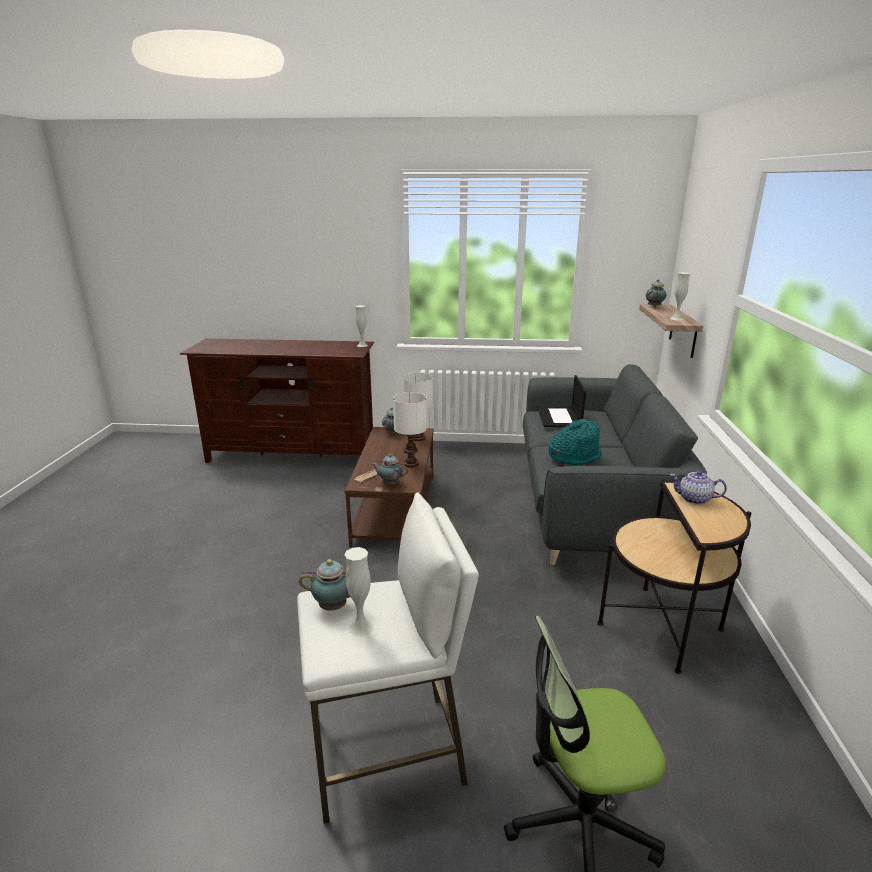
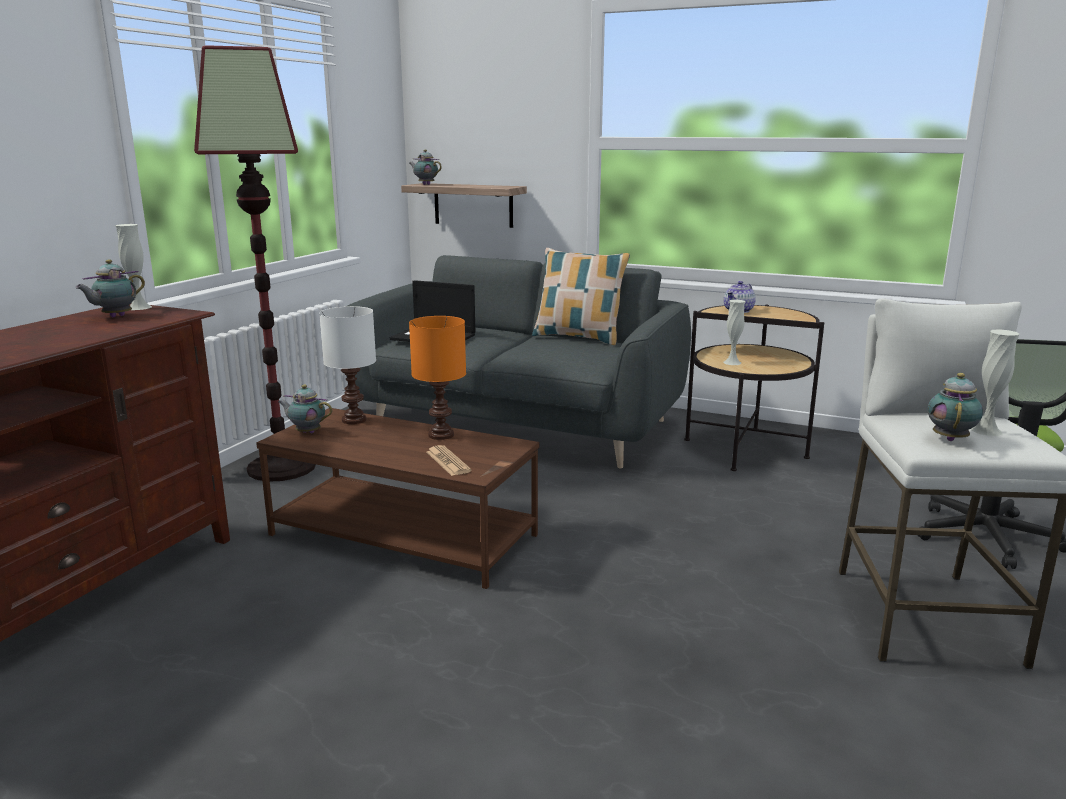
camera: 70 degrees left, 5 degrees down
teapot [372,454,409,485] -> teapot moved to [75,259,145,317]
white table lamp [393,392,427,468] -> orange table lamp [409,316,466,440]
turquoise hat [549,419,602,465] -> none
white vase [670,272,690,321] -> white vase moved to [723,300,746,365]
none -> floor lamp [194,45,316,481]
none -> pillow [532,248,630,345]

